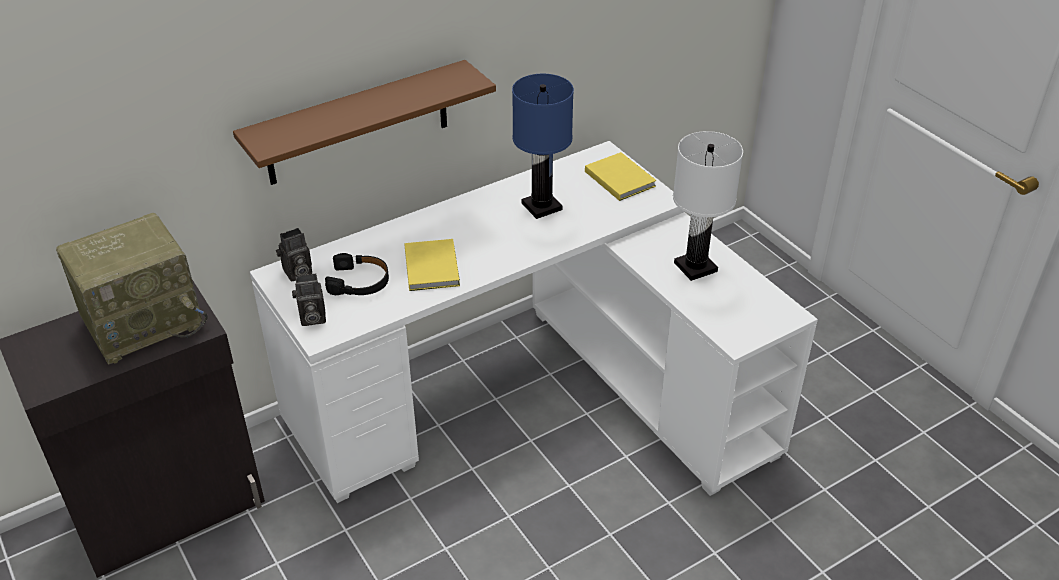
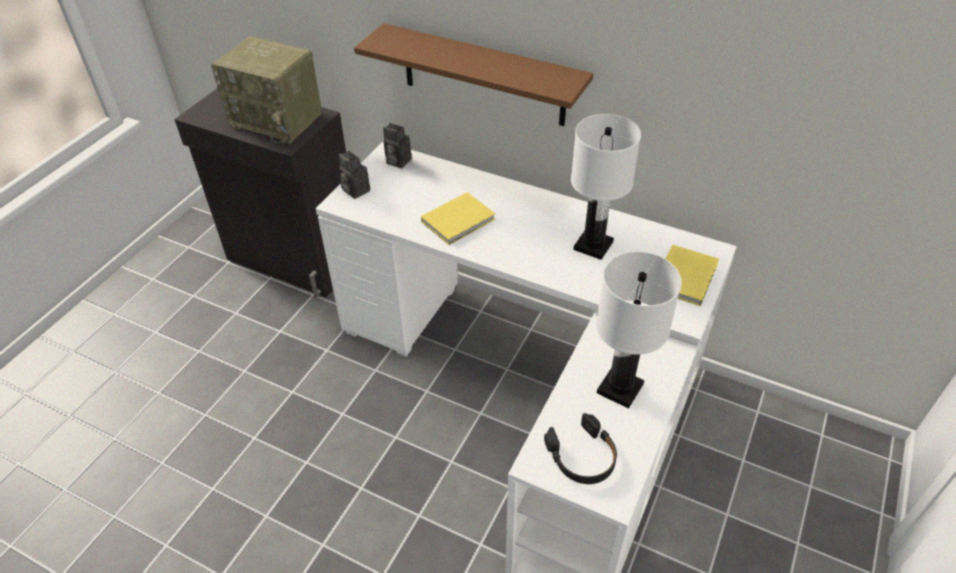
camera: 60 degrees right, 5 degrees up
black headphones [325,253,389,295] -> black headphones moved to [544,413,617,484]
blue table lamp [512,74,574,219] -> white table lamp [571,114,641,260]

